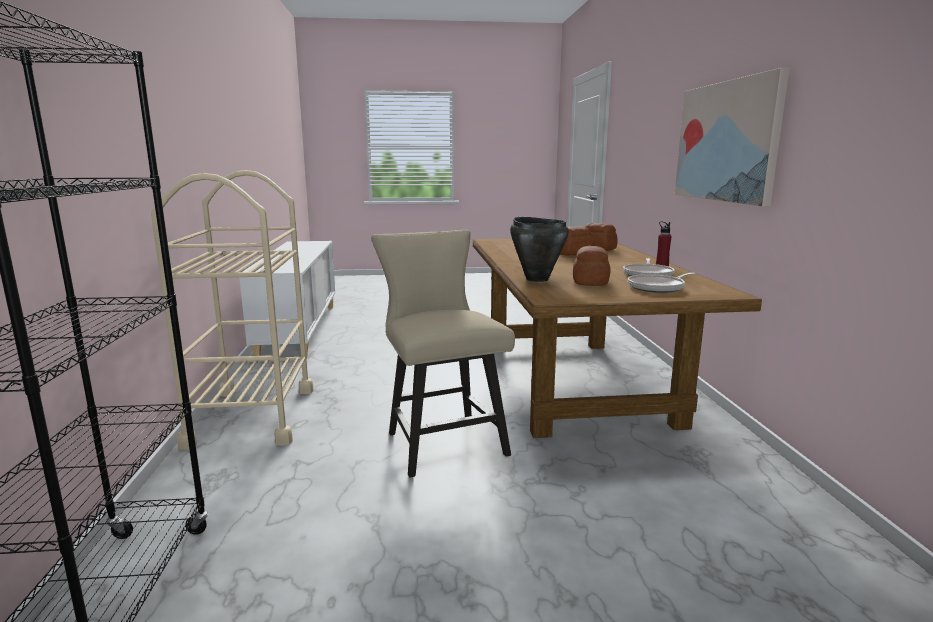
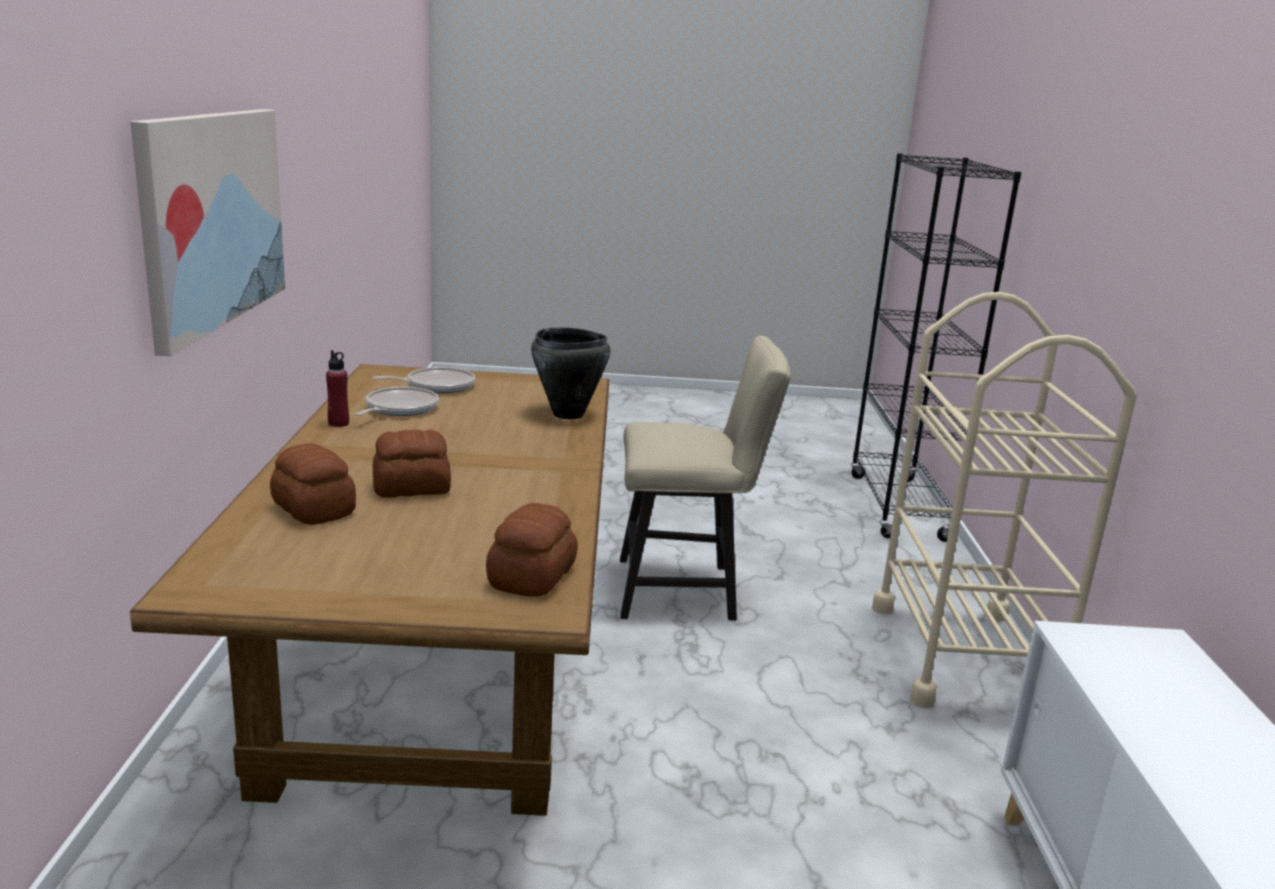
camera: 175 degrees left, 5 degrees up
beige chair [371,230,515,478] -> beige chair turned 75 degrees counterclockwise [620,336,790,621]
bread [573,246,610,286] -> bread moved to [486,503,578,597]

